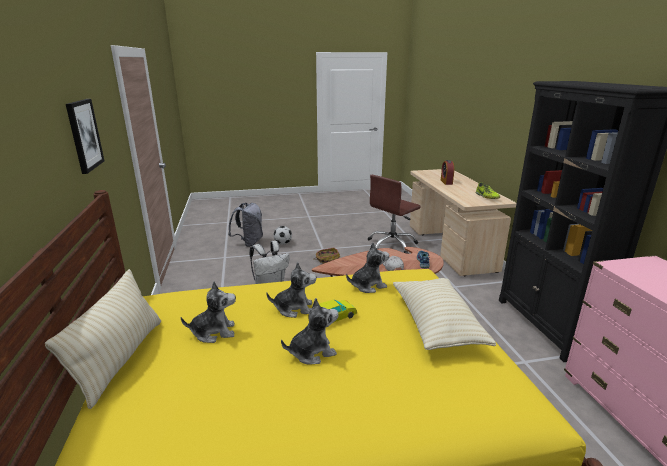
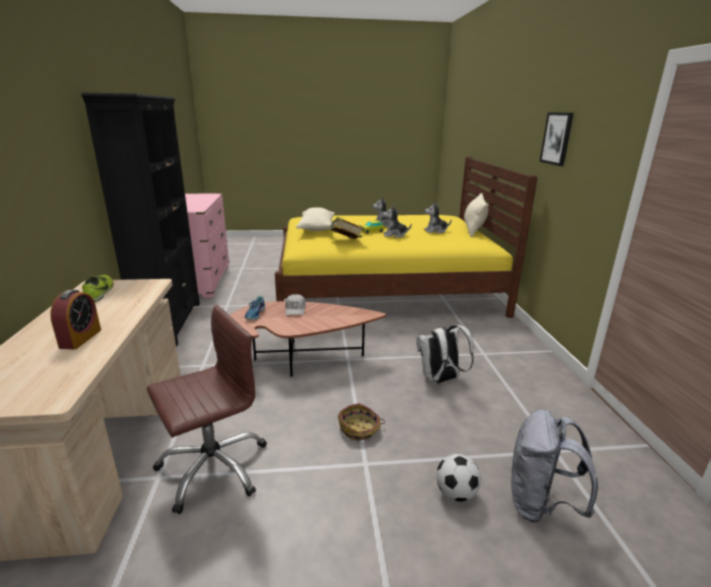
camera: 175 degrees left, 0 degrees up
plush toy [346,242,389,293] -> book [328,217,365,239]

